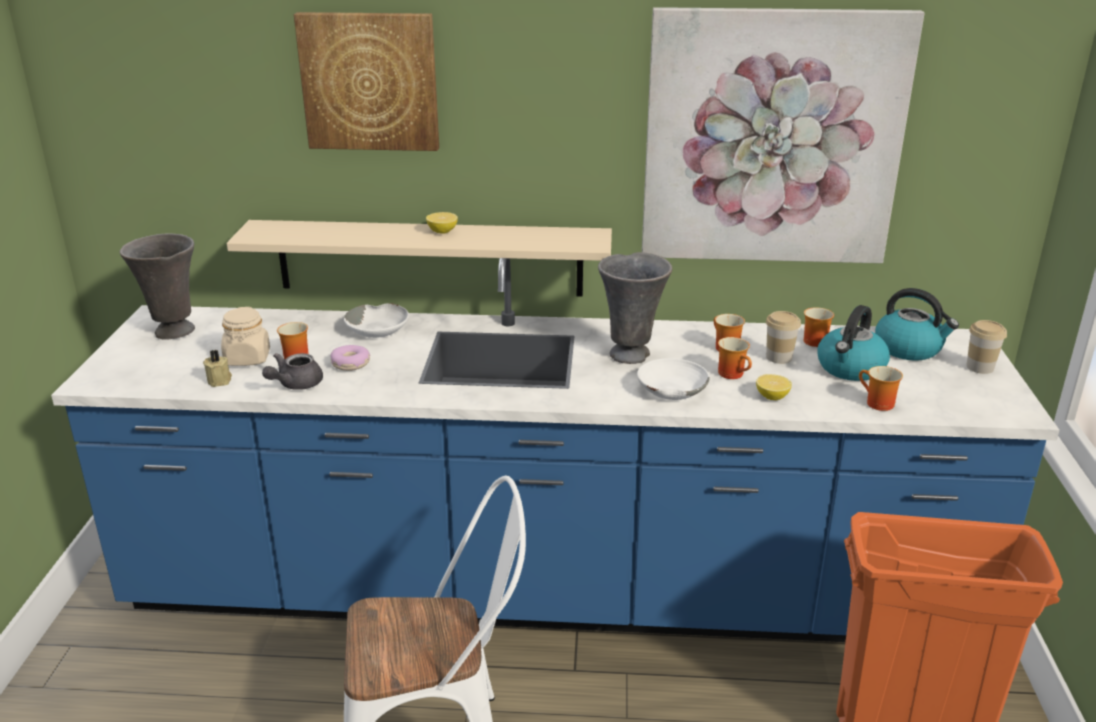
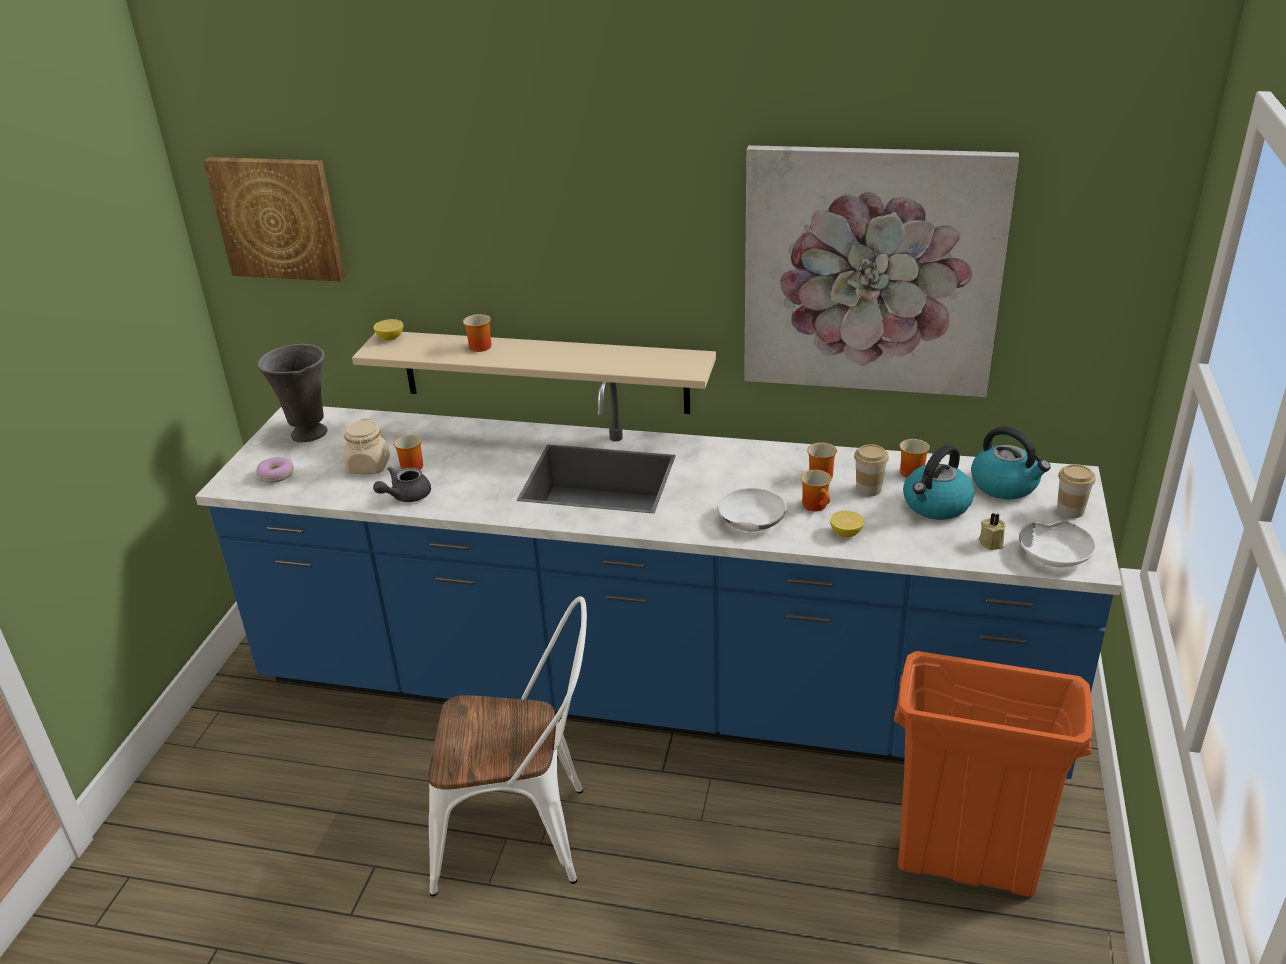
camera: 10 degrees right, 5 degrees up
beige candle [203,350,232,387] -> beige candle moved to [979,513,1005,550]
picture [294,12,439,151] -> picture moved to [203,157,345,282]
donut [331,345,371,371] -> donut moved to [256,457,294,483]
white bowl [344,303,409,338] -> white bowl moved to [1019,521,1096,567]
lemon [426,212,458,234] -> lemon moved to [373,319,403,340]
grey vase [598,252,672,364] -> none
mug [859,366,903,411] -> mug moved to [463,314,492,352]

